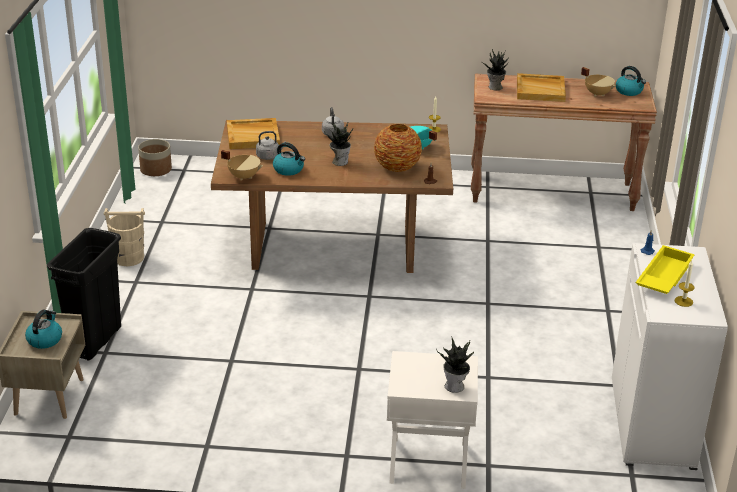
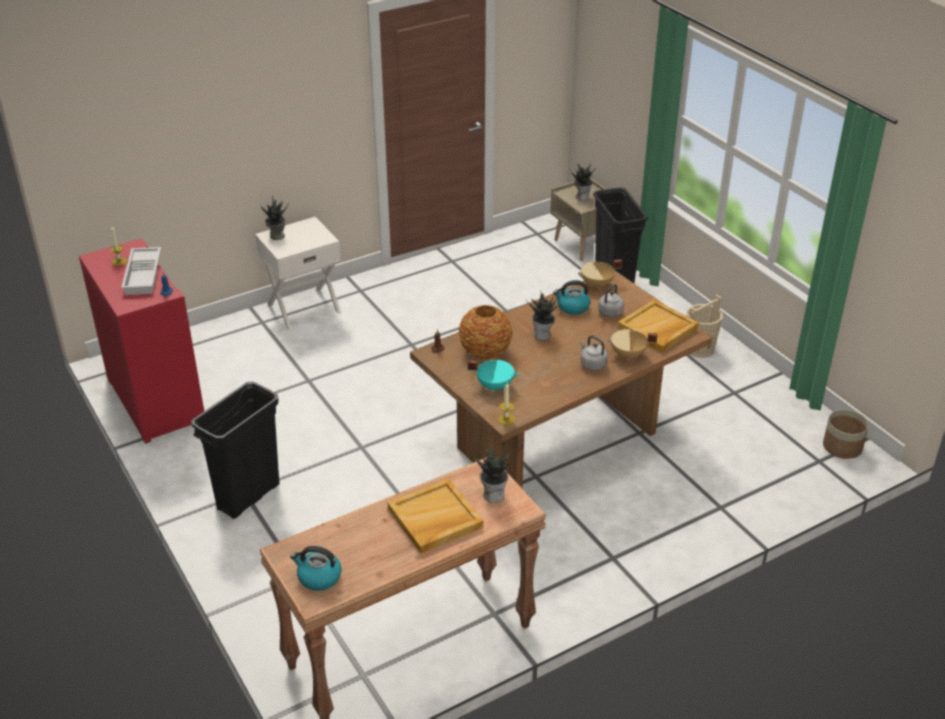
camera: 145 degrees right, 5 degrees up
kettle [25,310,62,349] -> potted plant [569,163,595,201]
beige cooking pot [581,67,616,96] -> beige cooking pot moved to [606,329,657,360]
white cabinet [612,243,728,470] -> red cabinet [79,239,204,444]
yellow tray [636,245,695,294] -> white tray [121,247,161,295]
none -> black trash can [191,382,280,519]

